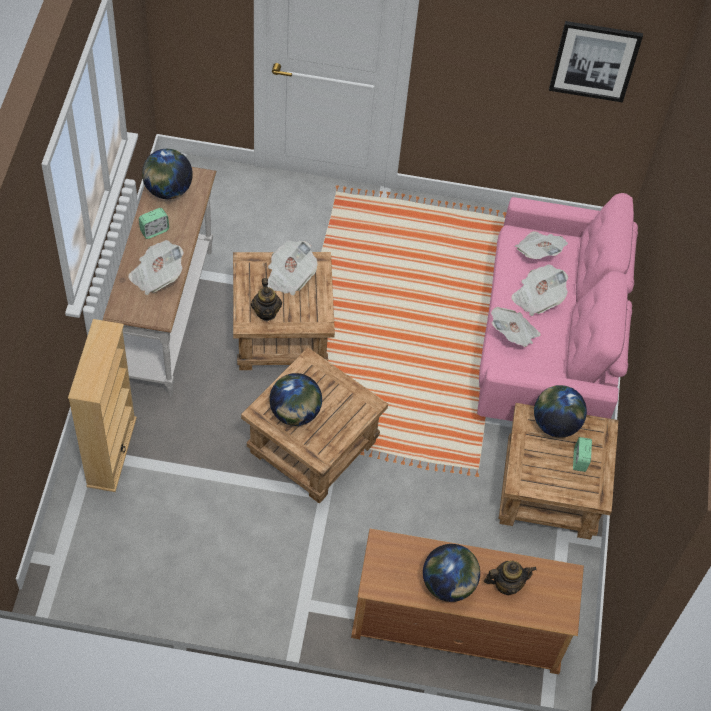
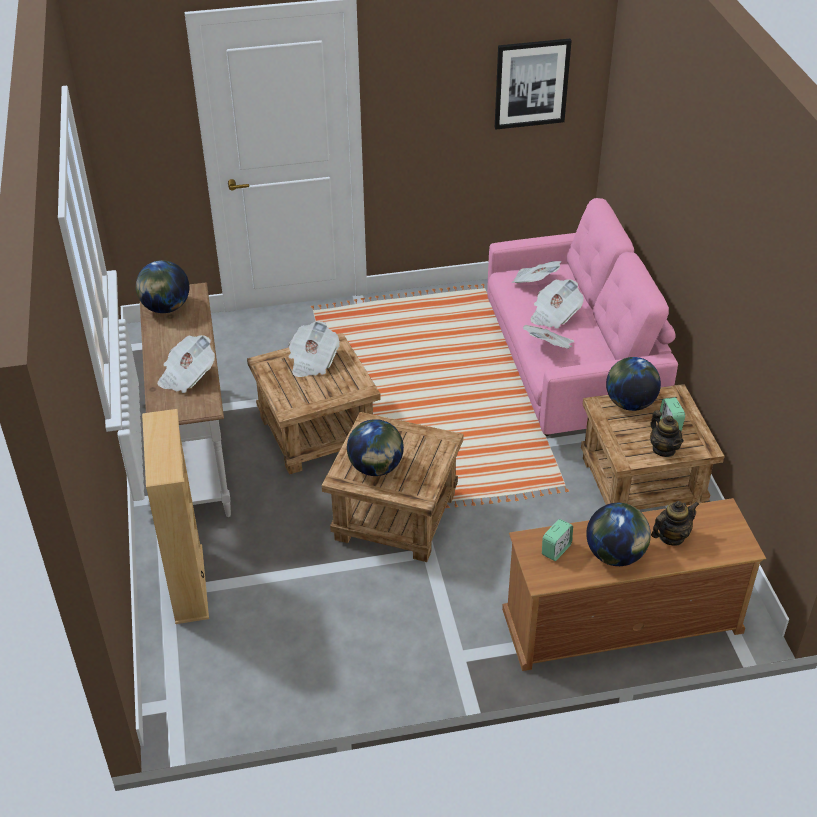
camera: 15 degrees left, 15 degrees down
alarm clock [139,208,169,239] -> alarm clock moved to [542,519,573,561]
teapot [251,278,282,321] -> teapot moved to [650,410,684,457]

